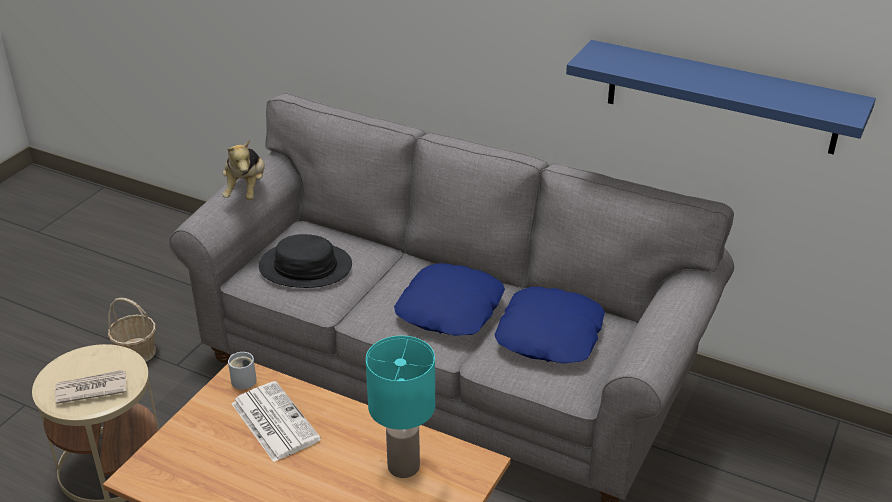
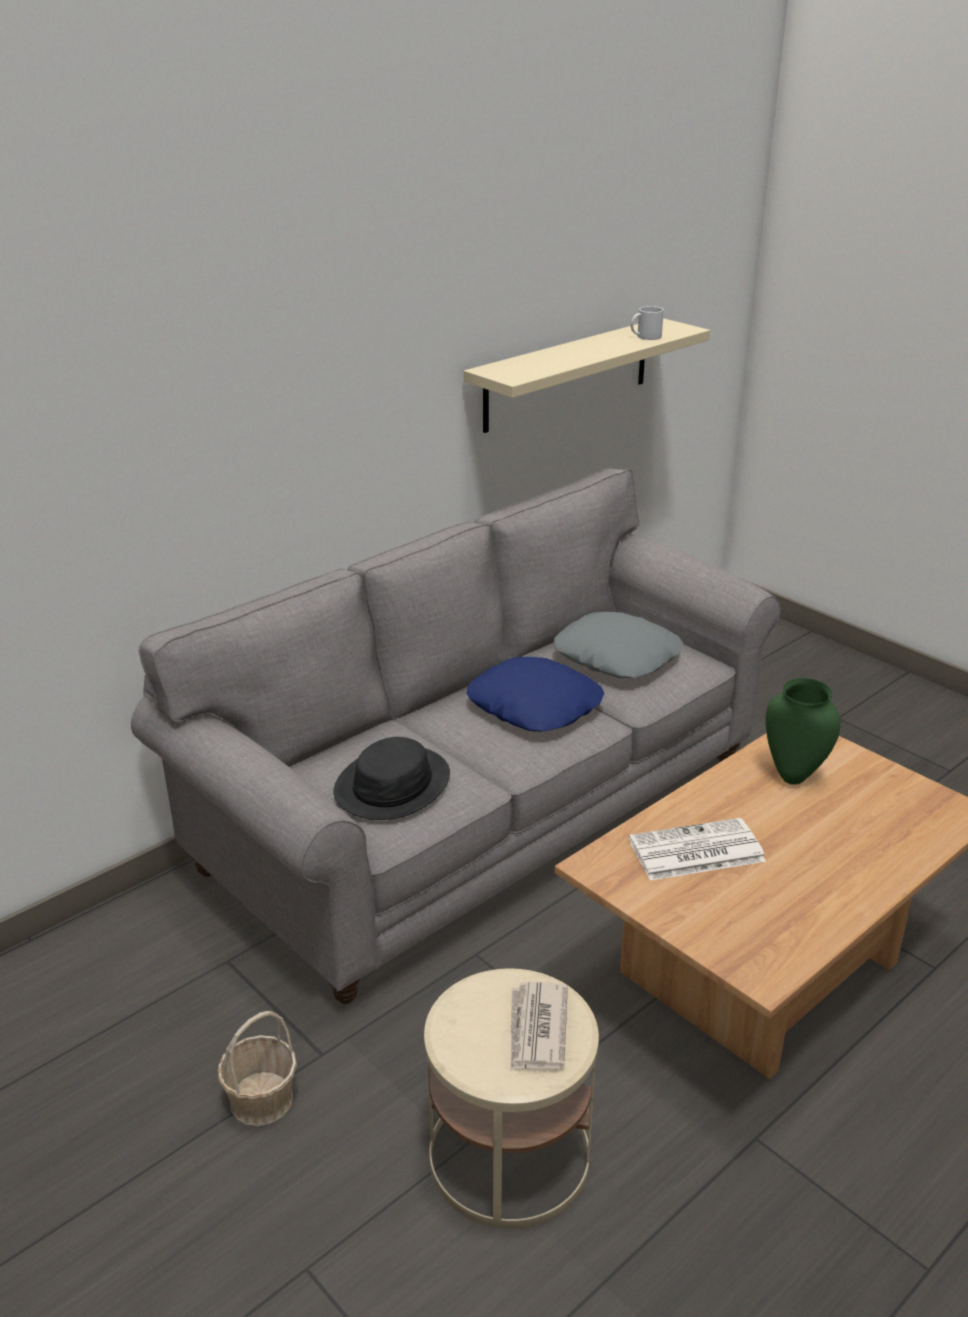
camera: 70 degrees left, 5 degrees down
plush toy [223,140,265,200] -> none
white mug [228,352,257,390] -> white mug moved to [631,306,664,340]
turquoise table lamp [366,336,435,478] -> green vase [765,678,841,785]
blue pillow [495,287,605,364] -> grey pillow [554,612,683,678]
blue shelf [566,40,876,155] -> beige shelf [464,318,710,433]

